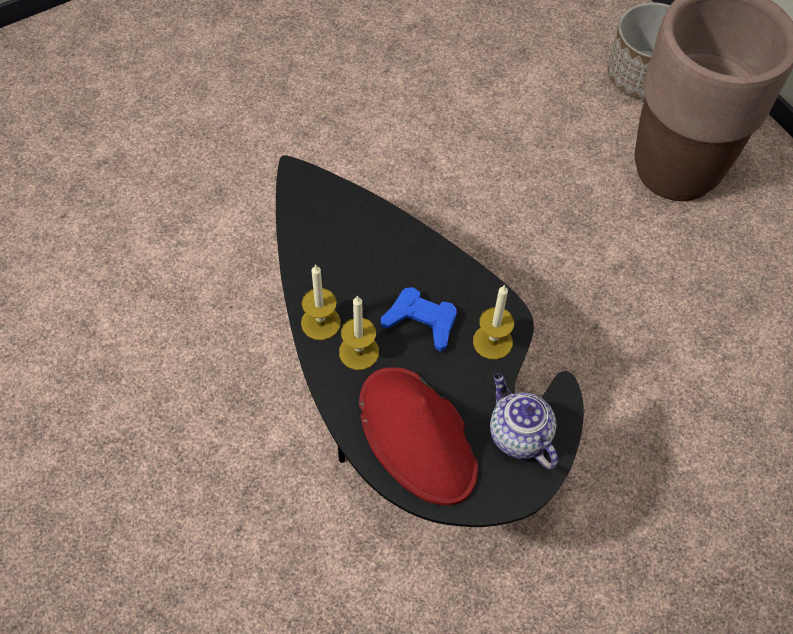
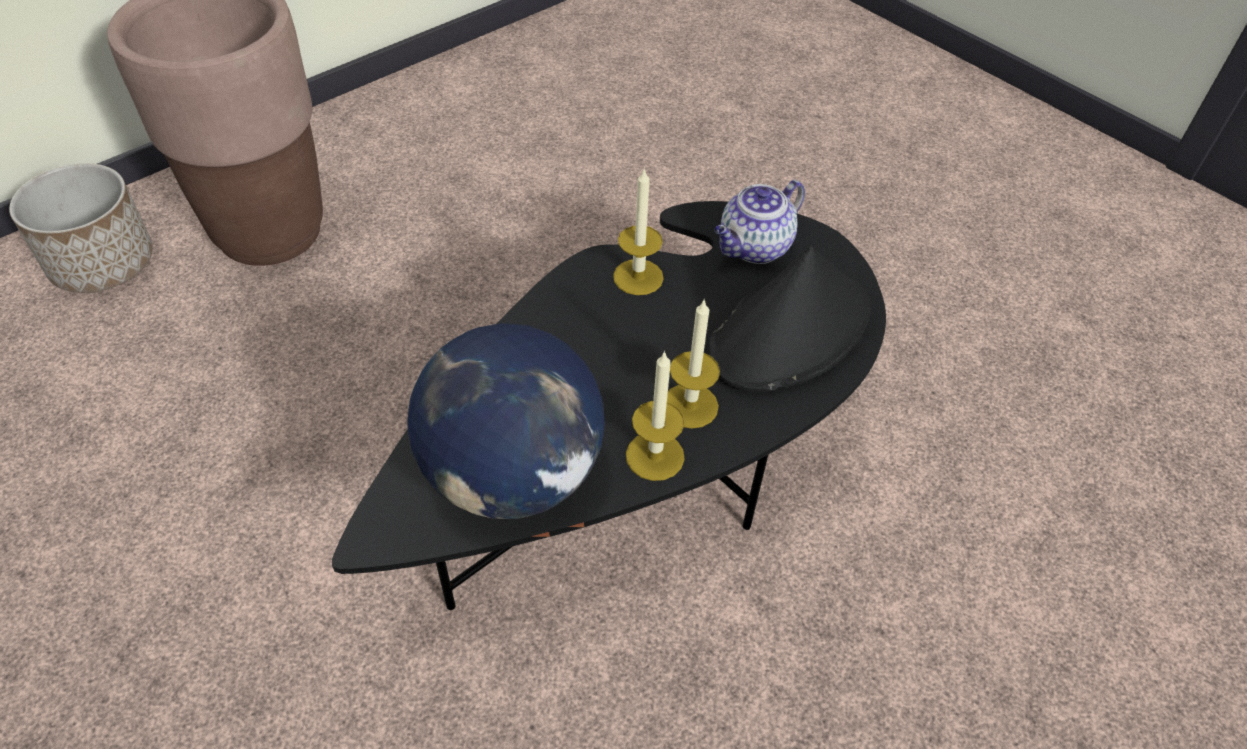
camera: 100 degrees left, 10 degrees down
red hat [359,367,478,505] -> black hat [708,246,871,392]
blue game controller [381,288,457,352] -> none
none -> globe [407,323,605,519]

